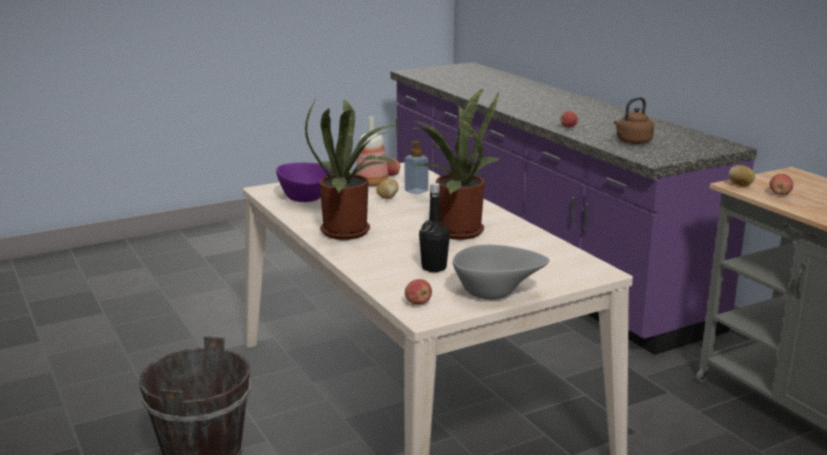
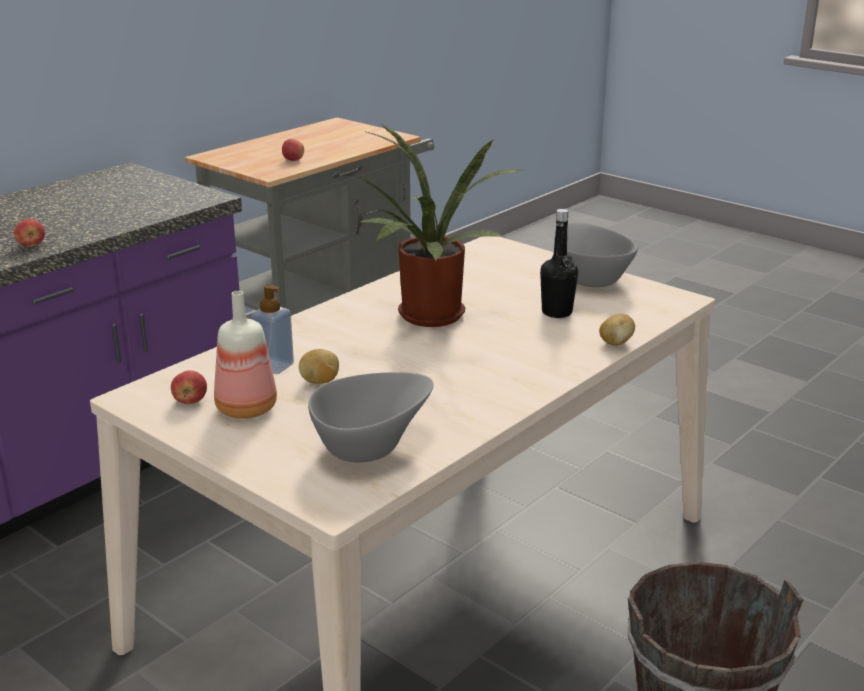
camera: 110 degrees left, 5 degrees up
purple bowl [276,163,333,202] -> grey bowl [308,372,434,462]
potted plant [305,98,399,240] -> none
apple [405,279,432,305] -> none
brown kettle [614,97,654,144] -> none
potato [729,165,755,186] -> potato moved to [599,314,635,346]

